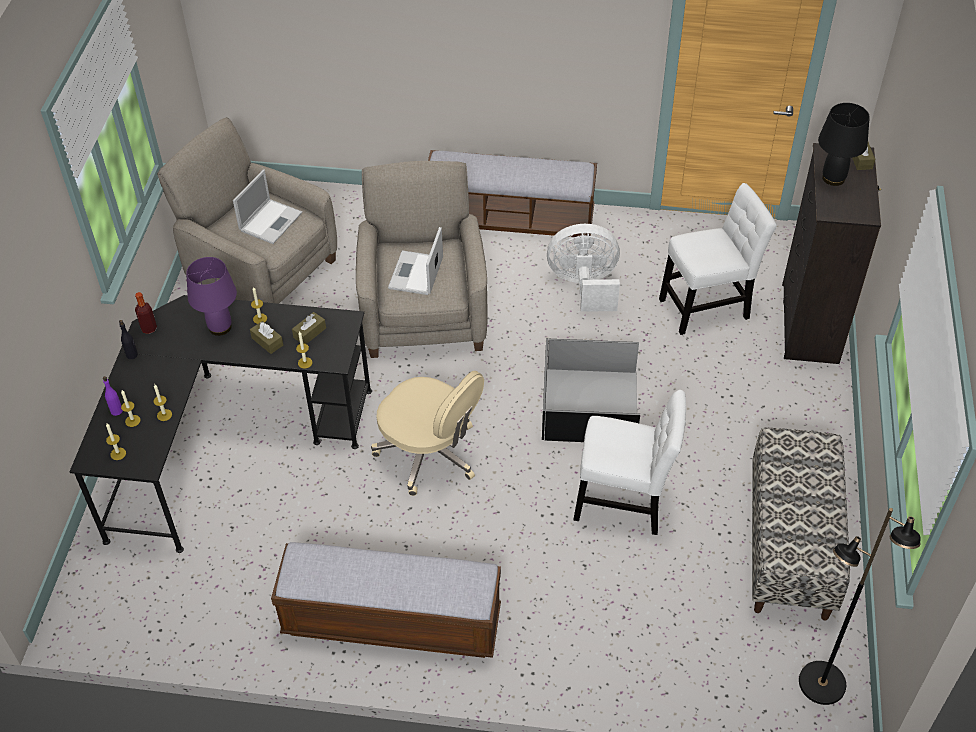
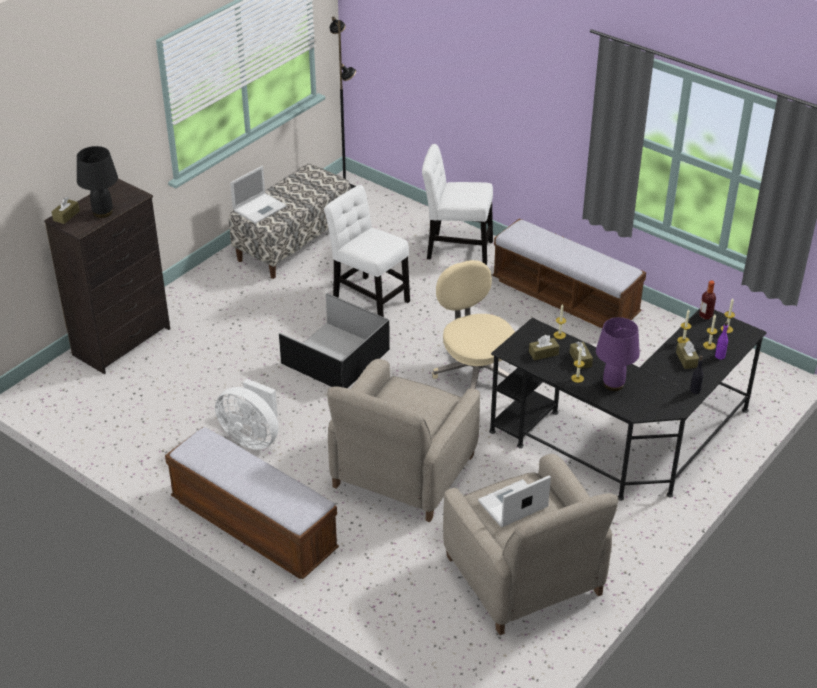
camera: 150 degrees left, 10 degrees down
bottle [135,292,157,334] -> bottle moved to [699,281,716,319]
laptop [388,227,443,295] -> laptop moved to [230,166,287,224]
white chair [659,183,777,335] -> white chair moved to [422,144,493,265]
none -> brown tissue box [676,340,699,369]

